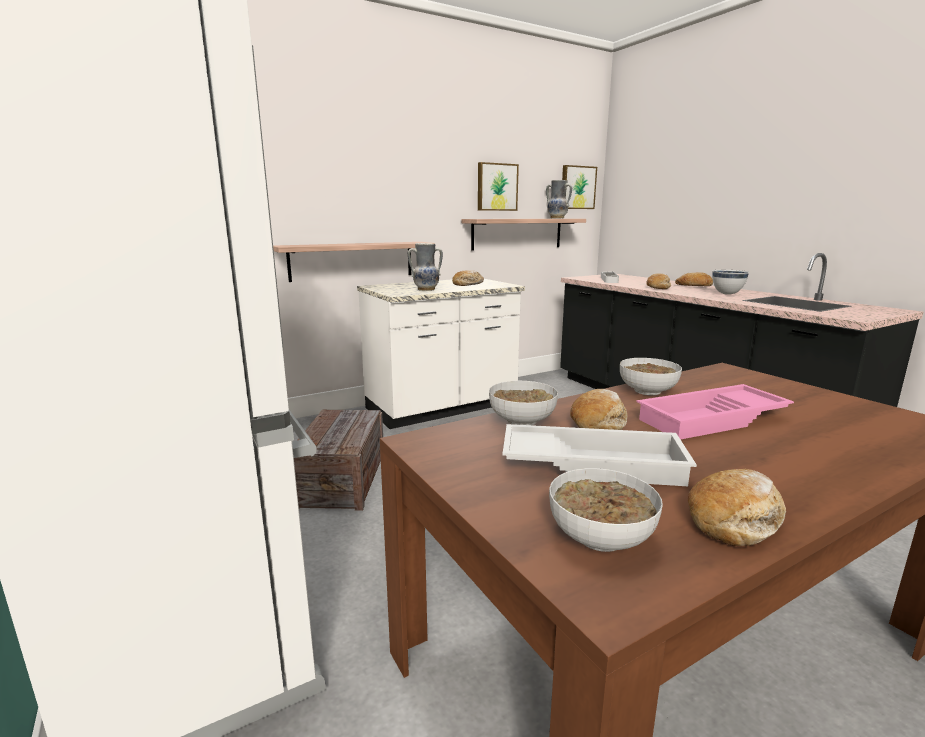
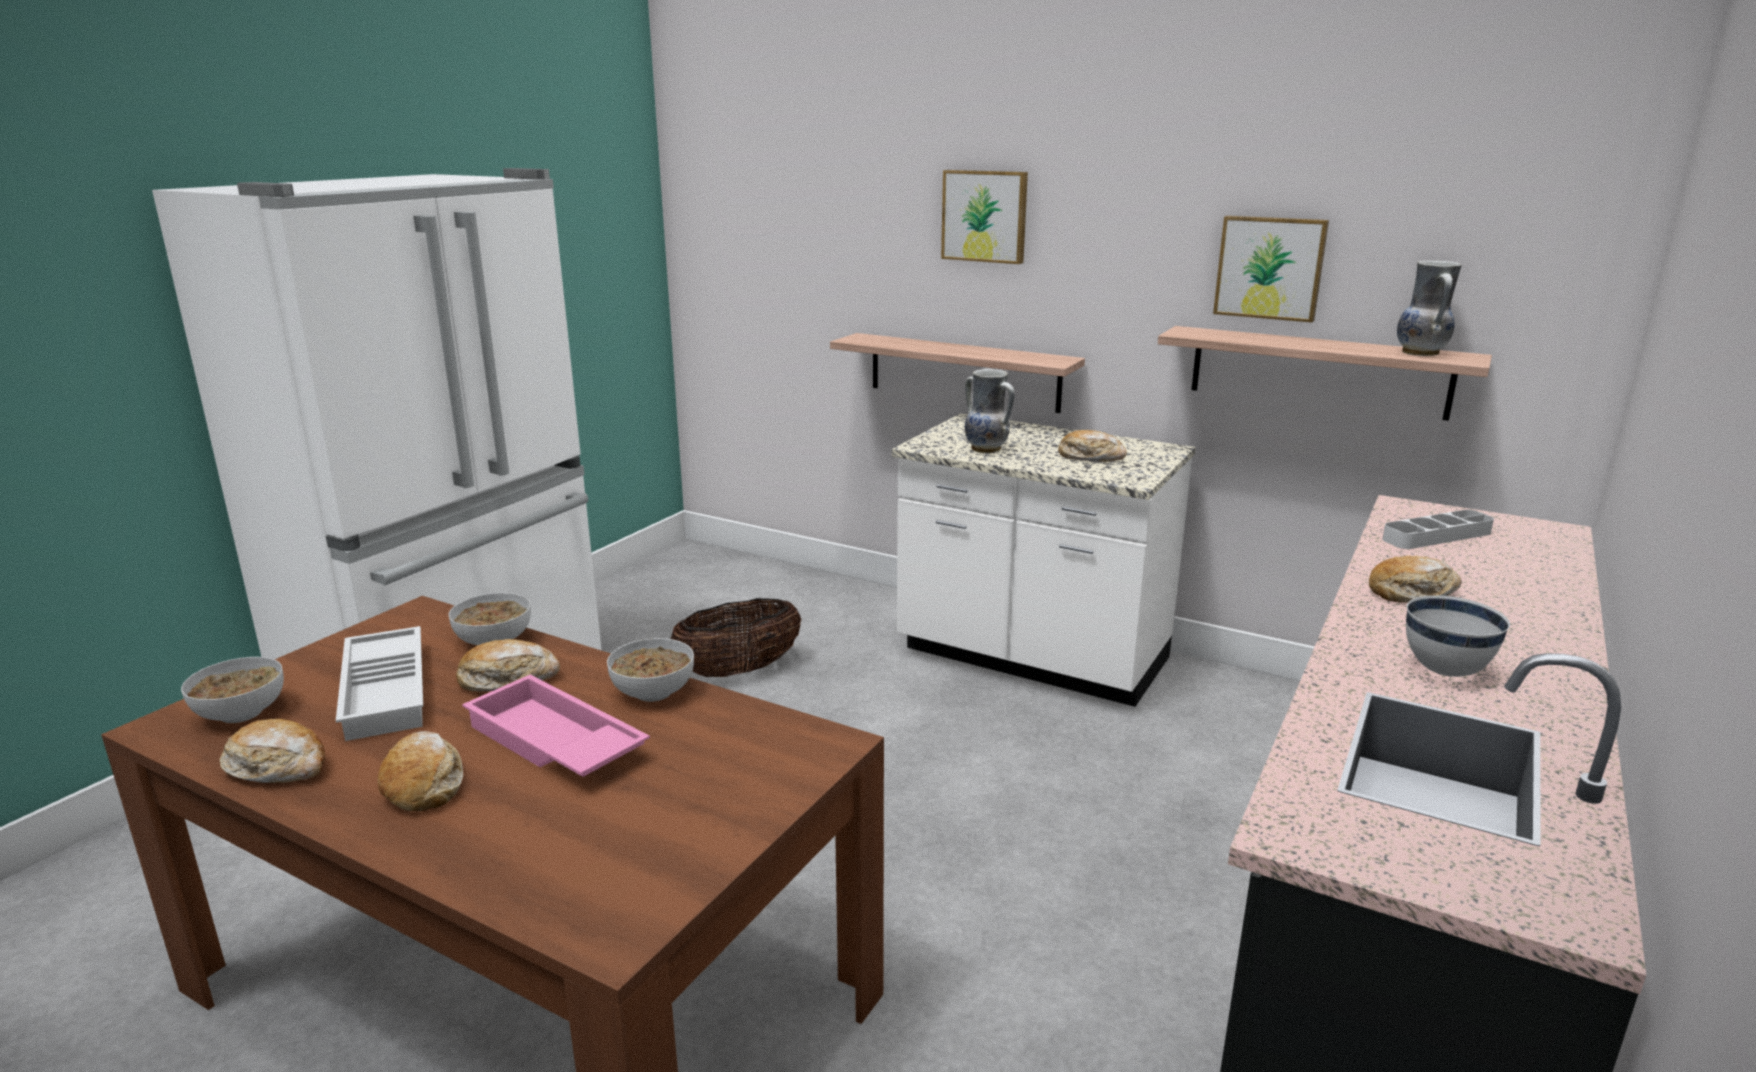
camera: 60 degrees right, 5 degrees up
crate [294,410,383,511] -> basket [670,598,801,677]
picture [562,165,597,209] -> picture moved to [941,170,1028,264]
bread [675,272,713,286] -> bread moved to [378,731,463,811]

